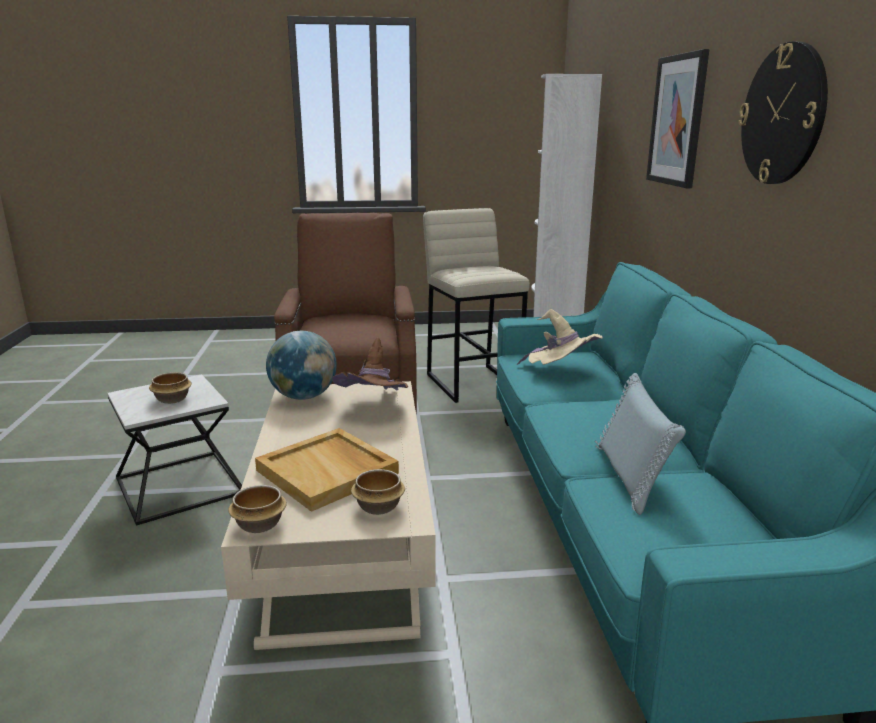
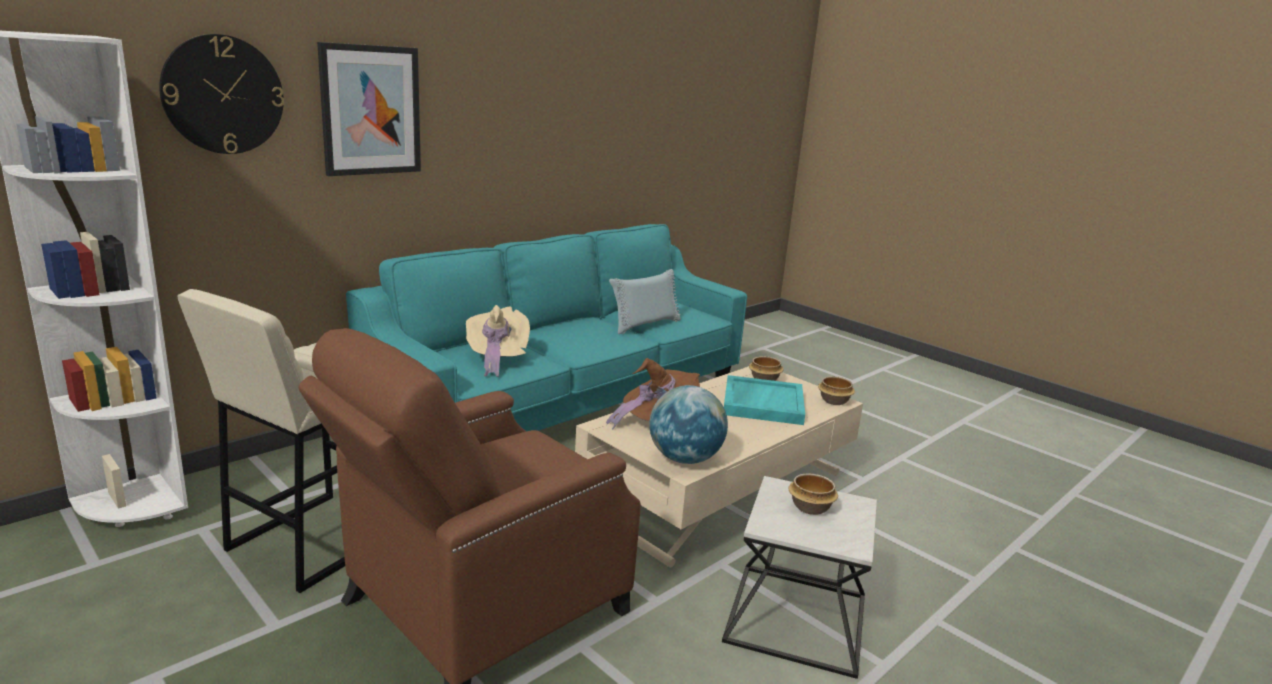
camera: 130 degrees left, 0 degrees up
beige tray [255,428,399,512] -> turquoise tray [724,375,805,425]
wall clock [738,41,828,184] -> wall clock moved to [159,34,284,154]

